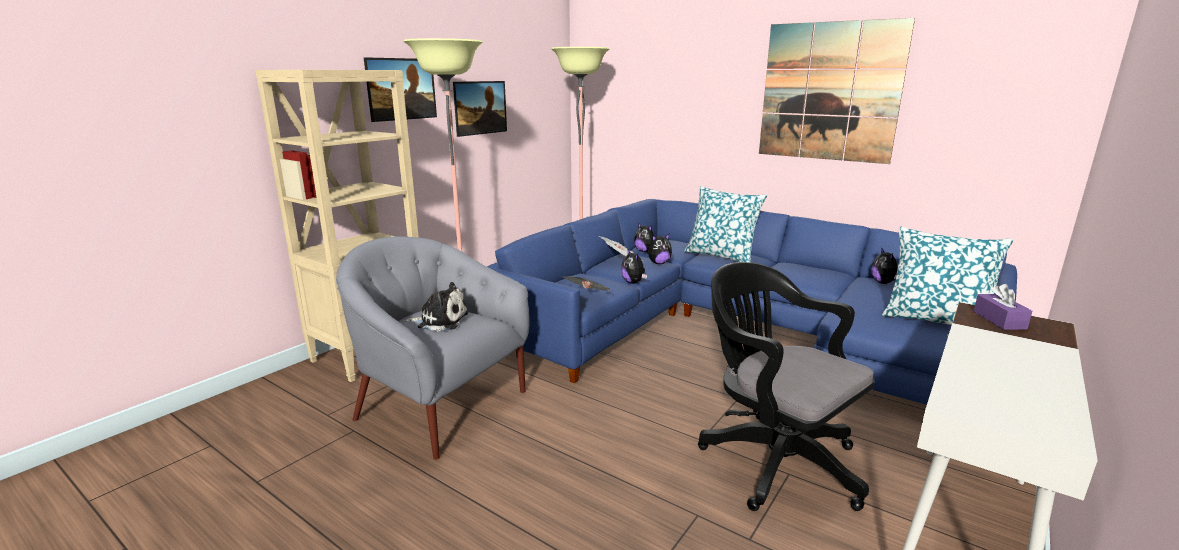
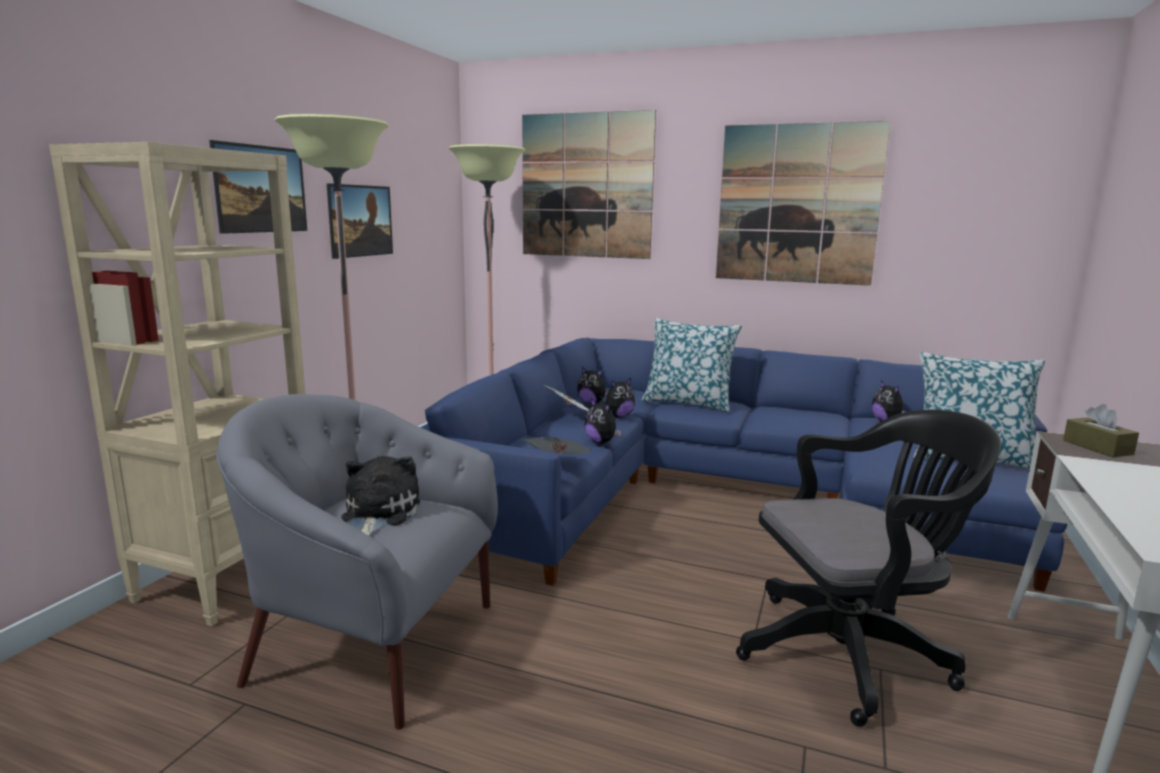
camera: 15 degrees left, 5 degrees down
plush toy [404,282,468,331] -> plush toy turned 75 degrees counterclockwise [341,456,420,535]
black office chair [698,262,875,511] -> black office chair turned 135 degrees clockwise [736,410,1001,727]
purple tissue box [974,284,1032,330] -> brown tissue box [1063,404,1139,457]
none -> picture [522,110,656,259]

